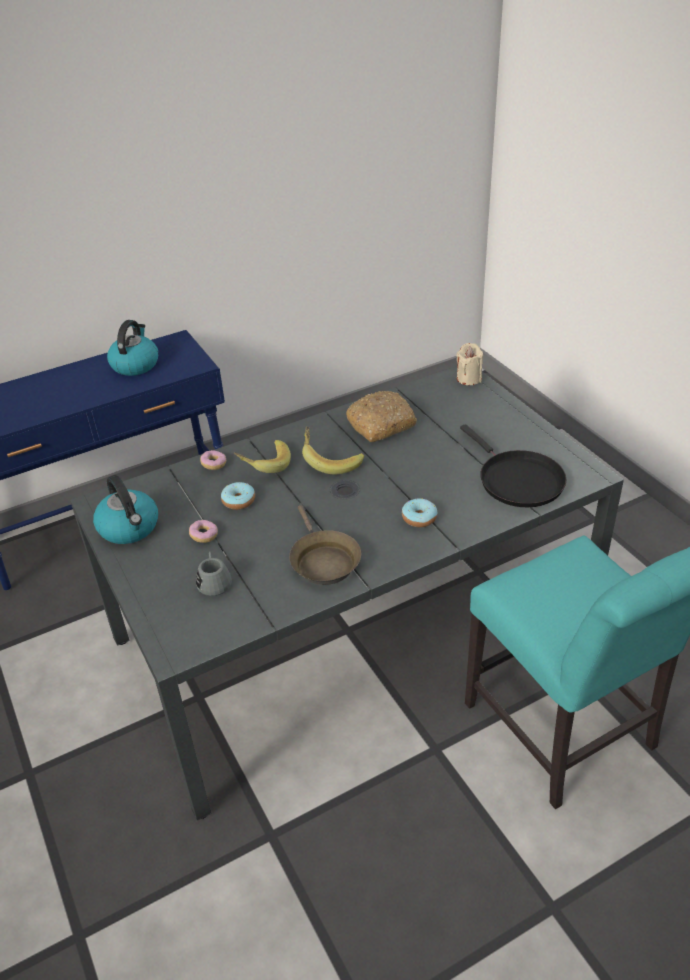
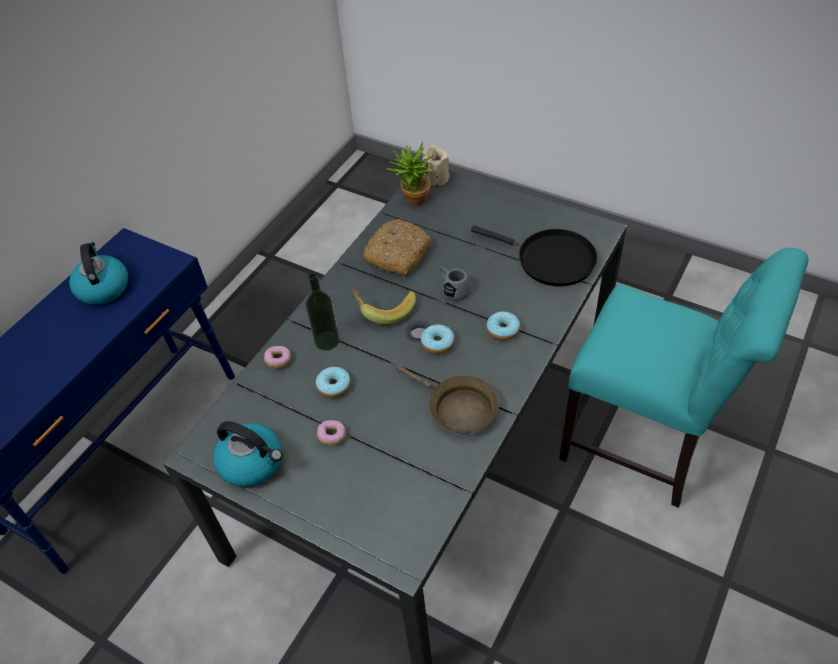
camera: 30 degrees left, 10 degrees up
grey mug [196,551,232,596] -> grey mug moved to [440,267,472,301]
banana [233,440,291,473] -> bottle [306,273,340,350]
none -> potted plant [387,141,436,206]
none -> donut [421,325,455,354]

